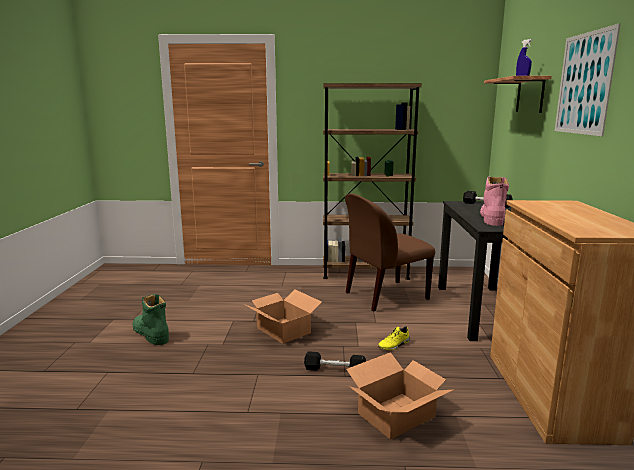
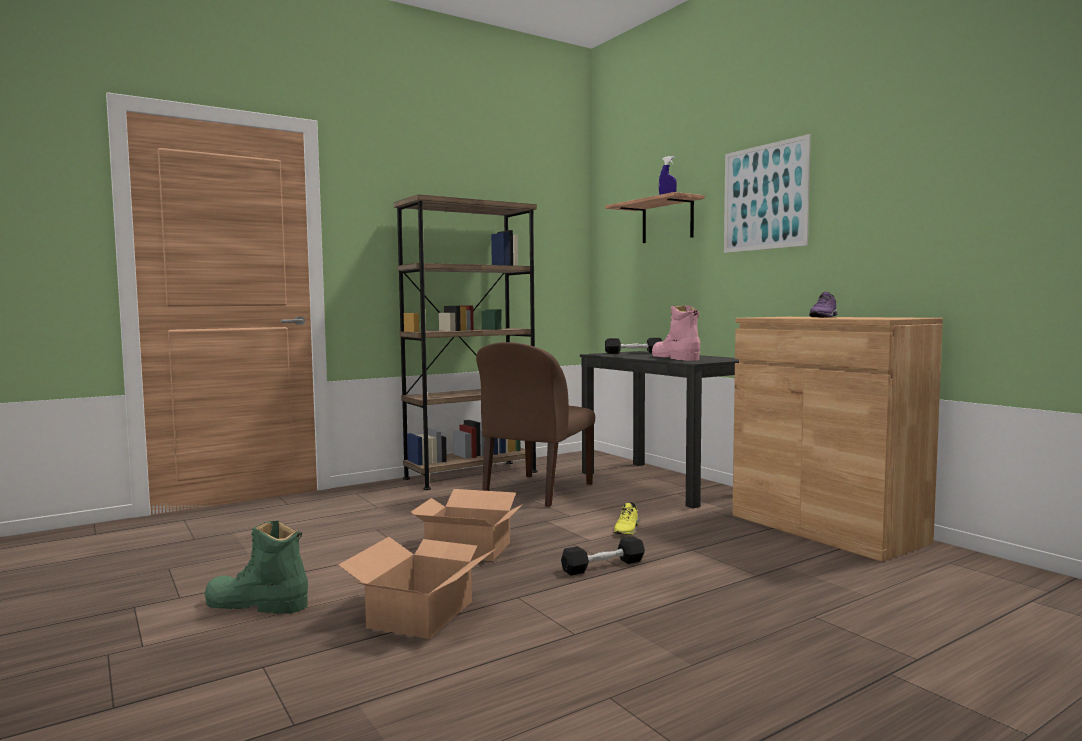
camera: 35 degrees left, 10 degrees down
cardboard box [346,352,454,440] -> cardboard box moved to [339,537,496,639]
none -> purple shoe [809,292,838,317]

